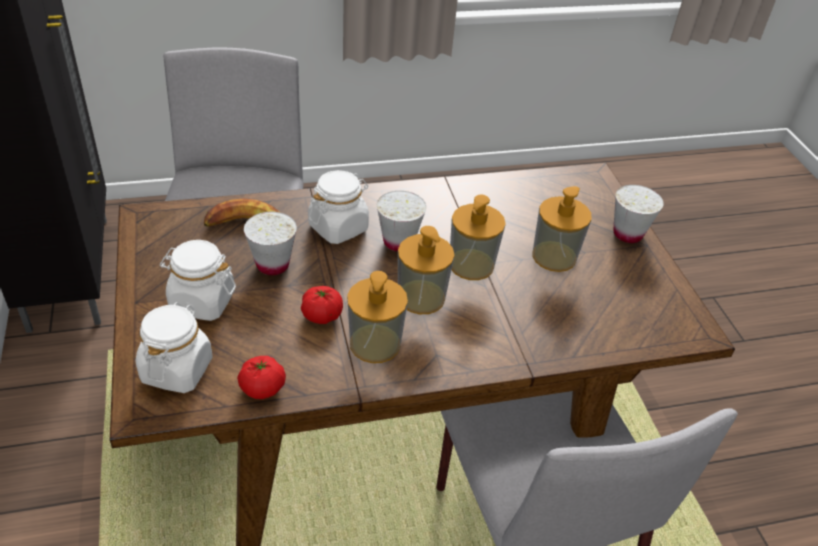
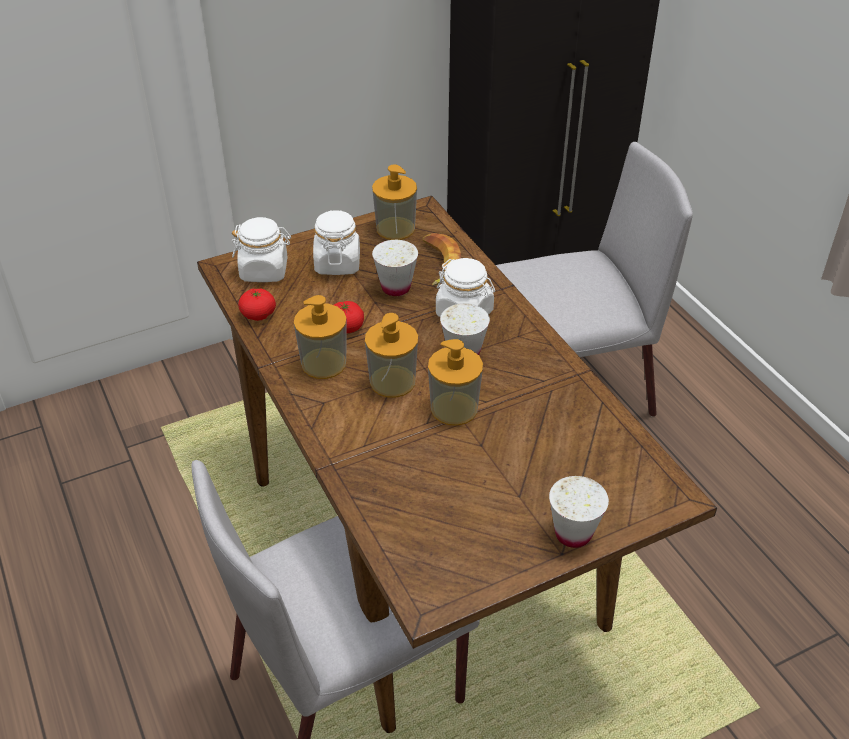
camera: 80 degrees right, 0 degrees up
soap dispenser [533,186,592,272] -> soap dispenser moved to [372,164,417,240]

